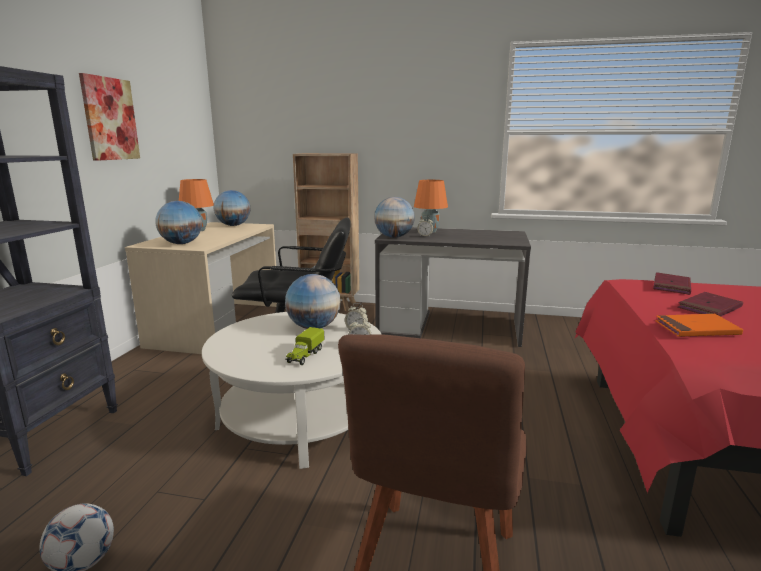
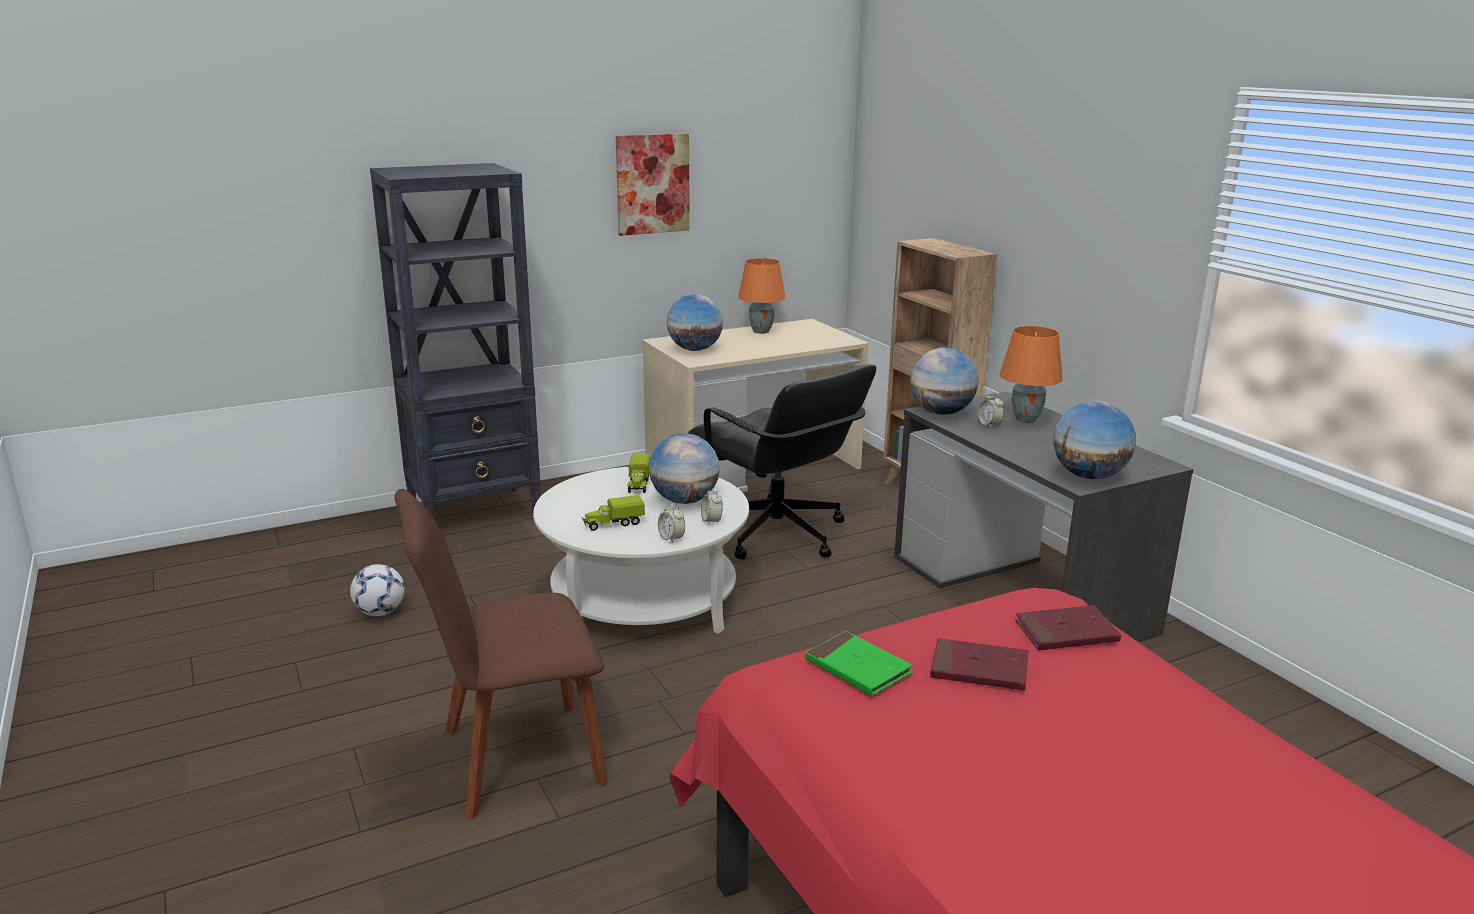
camera: 50 degrees right, 5 degrees up
globe [213,190,251,226] -> globe moved to [1053,401,1136,479]
orange book [656,314,743,337] -> green book [805,631,913,696]
none -> toy truck [627,454,650,493]

